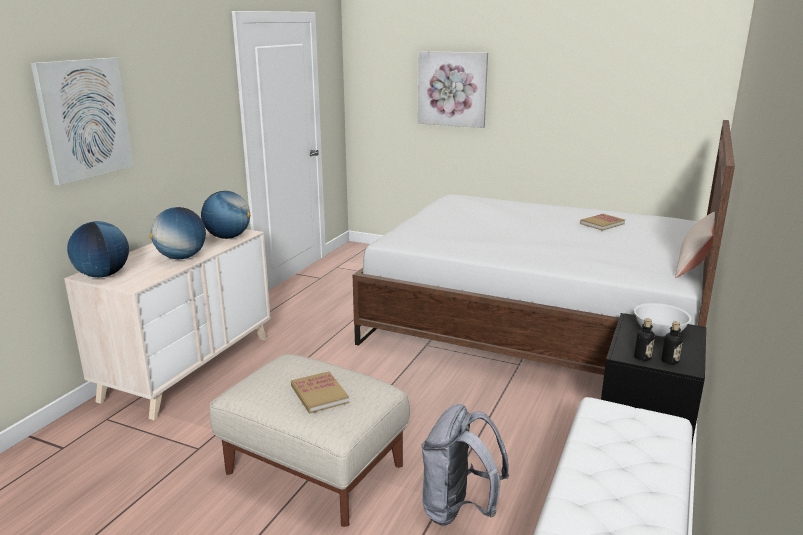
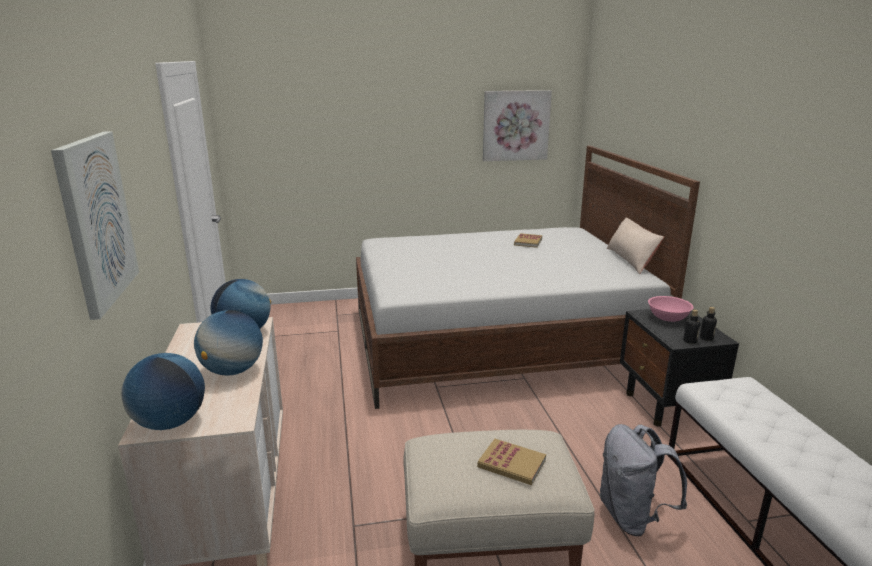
camera: 35 degrees left, 0 degrees up
picture [418,51,488,128] -> picture moved to [483,90,552,161]
white bowl [634,303,692,337] -> pink bowl [648,296,694,322]

